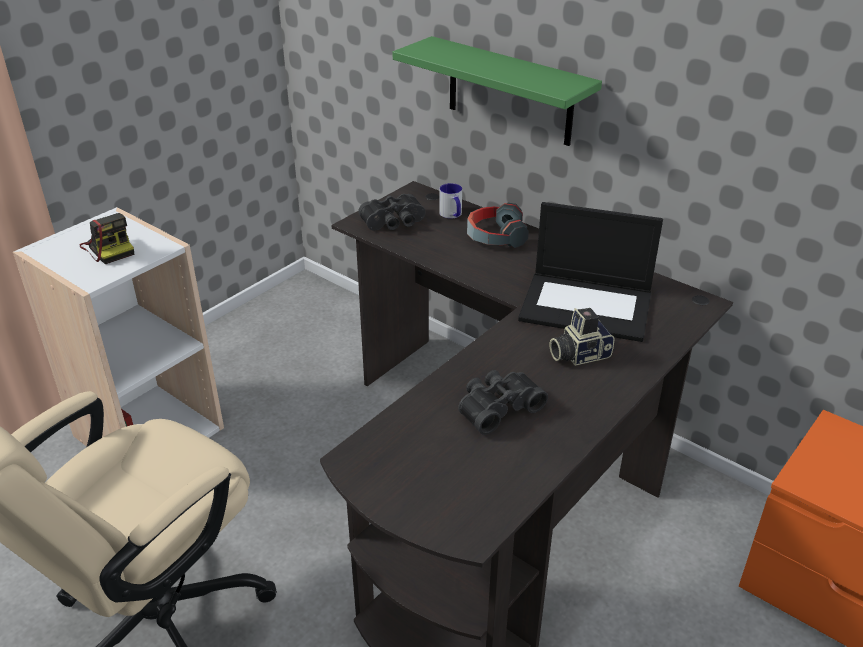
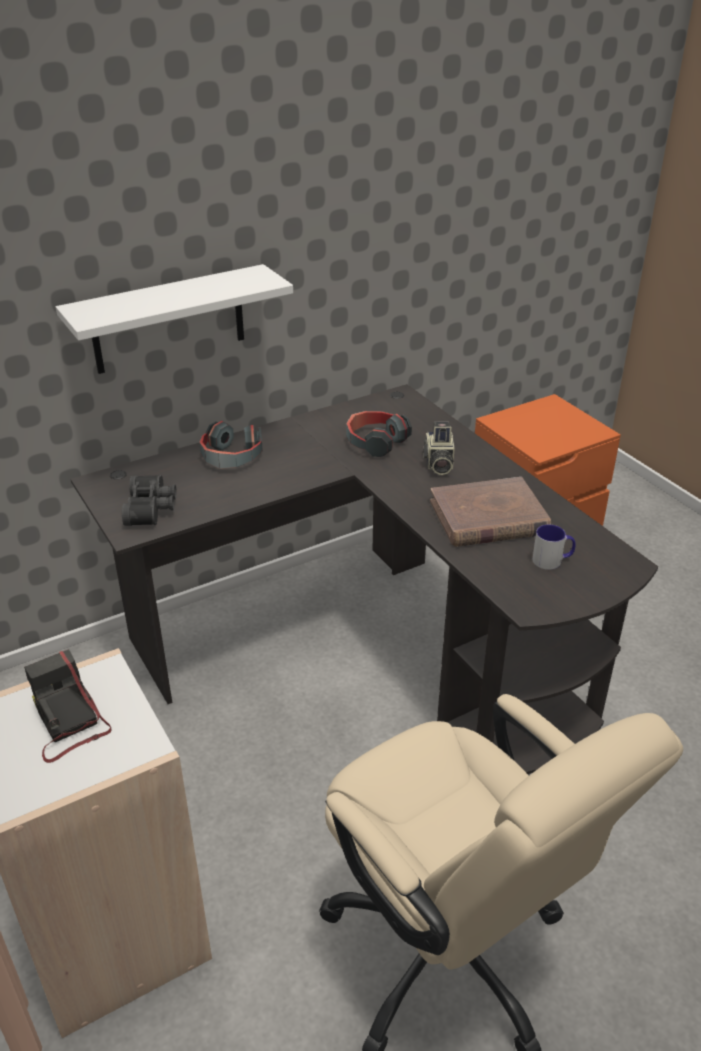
camera: 70 degrees left, 0 degrees up
camera [80,213,134,264] -> camera turned 105 degrees counterclockwise [24,649,112,763]
green shelf [392,36,602,146] -> white shelf [56,264,293,374]
mug [439,183,462,218] -> mug moved to [532,525,576,570]
black binoculars [458,370,548,435] -> brown book [430,477,551,547]
laptop [518,202,663,342] -> headphones [346,411,412,457]

